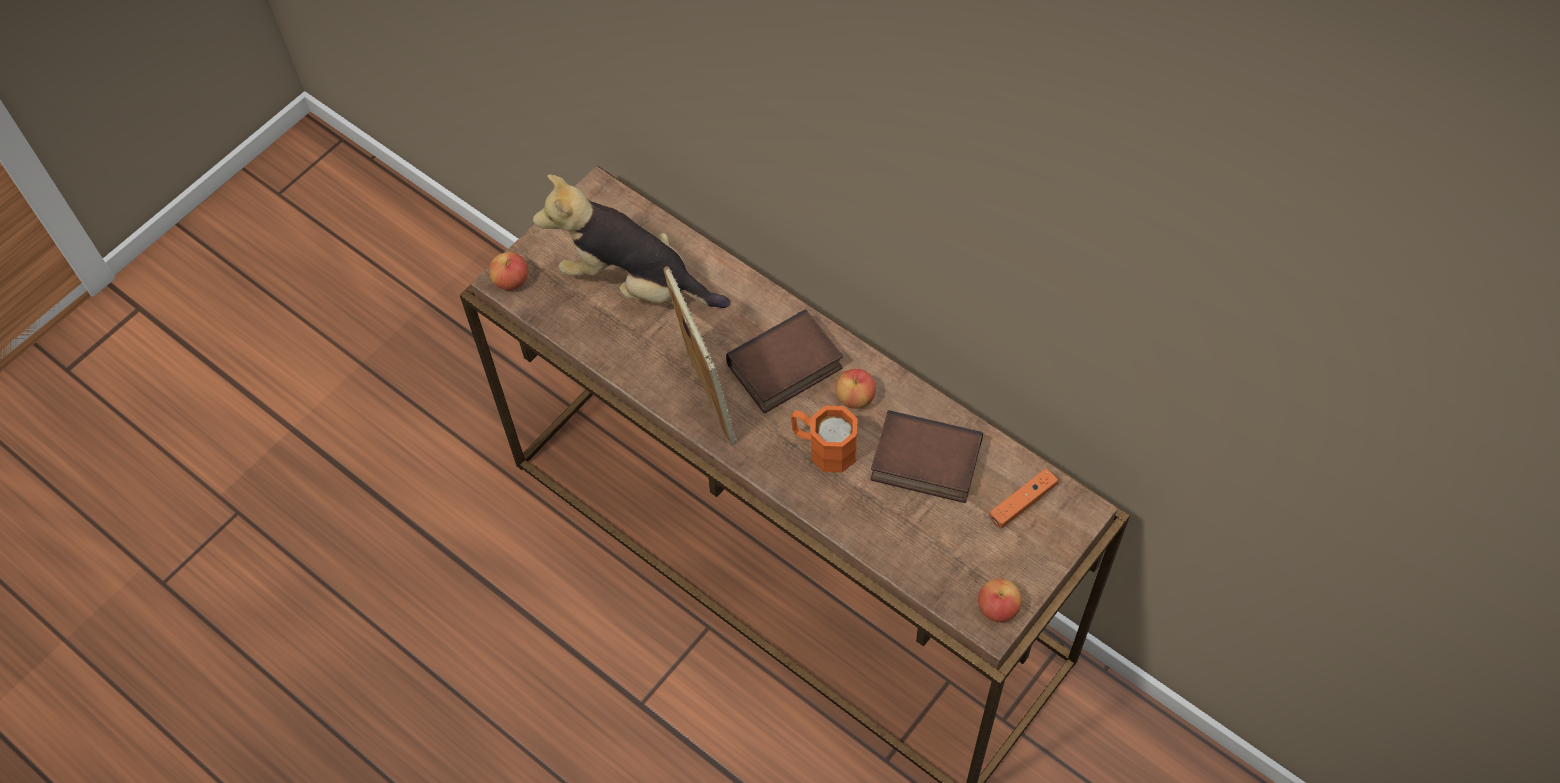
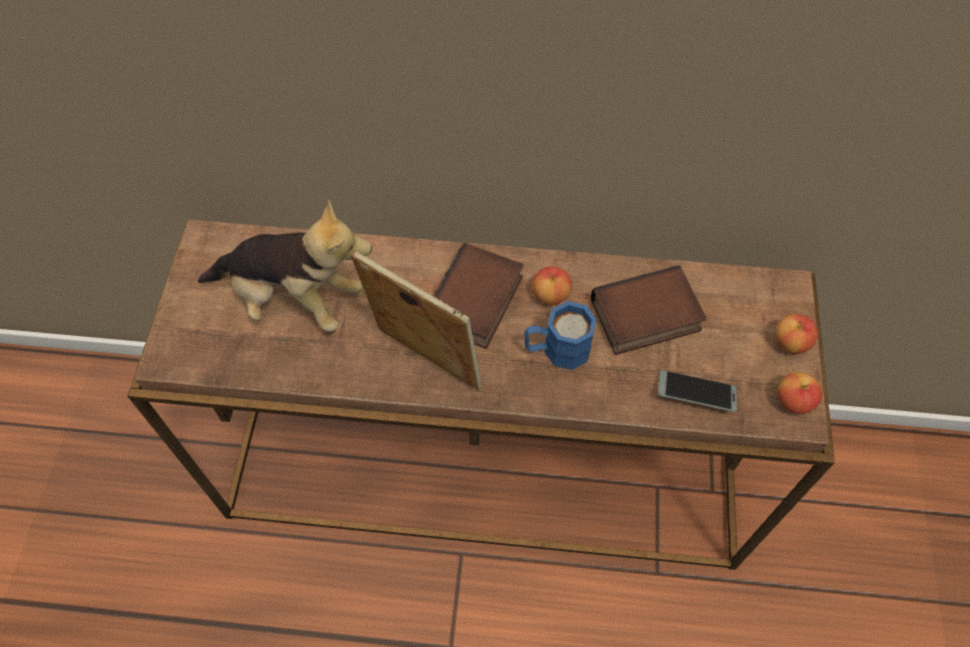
camera: 35 degrees left, 0 degrees up
apple [489,252,528,290] -> apple moved to [775,314,818,354]
plush toy [533,174,730,308] -> plush toy turned 150 degrees counterclockwise [198,199,372,332]
orange mug [791,405,858,473] -> blue mug [524,301,597,370]
orange game controller [989,468,1058,529] -> none
none -> phone [658,370,737,412]

